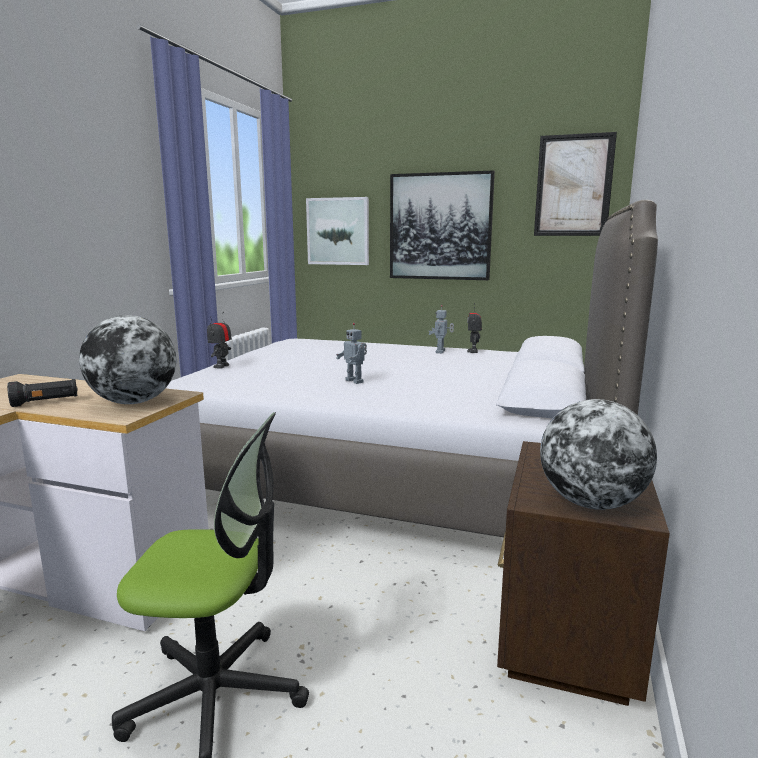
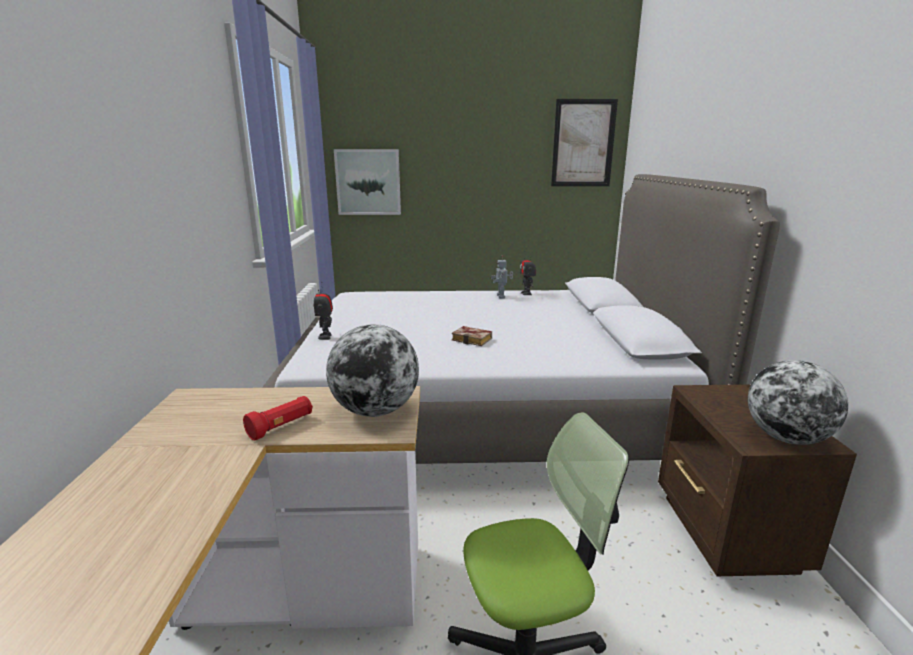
camera: 20 degrees left, 5 degrees up
black flashlight [7,379,78,407] -> red flashlight [243,396,313,440]
toy robot [336,323,367,384] -> book [452,326,492,346]
picture [390,170,495,280] -> none

